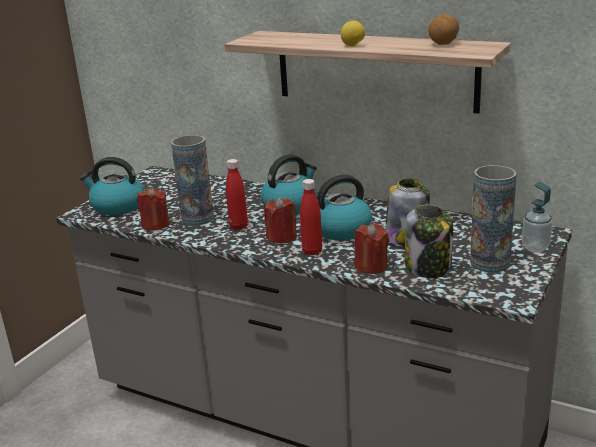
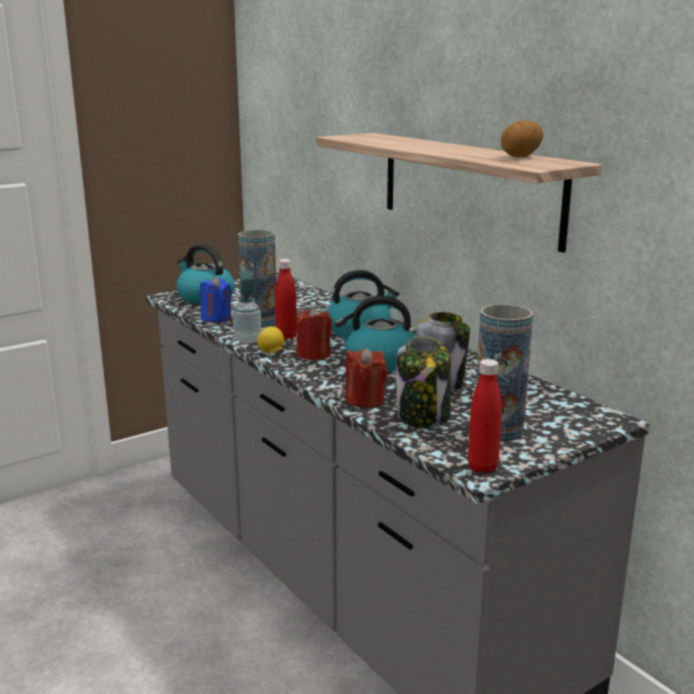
camera: 25 degrees right, 5 degrees down
red candle [137,187,170,230] -> blue candle [200,276,232,323]
red bottle [300,179,322,255] -> red bottle moved to [468,359,502,473]
lemon [341,21,365,46] -> lemon moved to [257,327,284,353]
soap dispenser [522,182,553,252] -> soap dispenser moved to [233,271,261,343]

